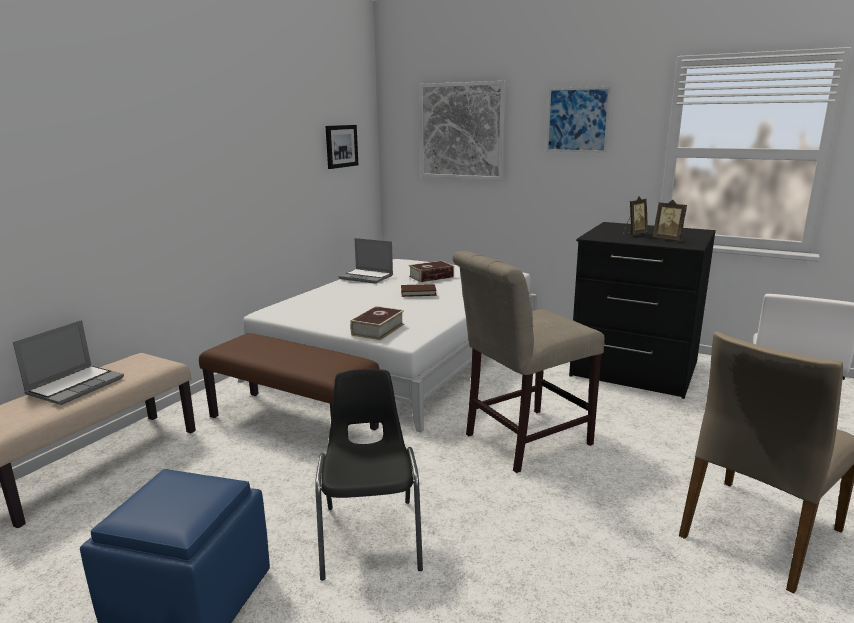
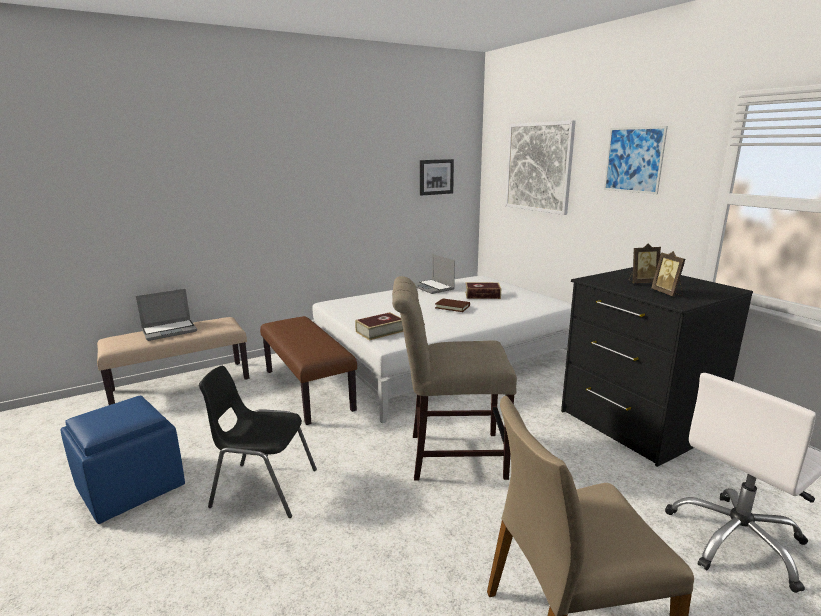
camera: 30 degrees right, 0 degrees up
black chair [315,369,423,581] -> black chair turned 105 degrees counterclockwise [199,366,317,518]

